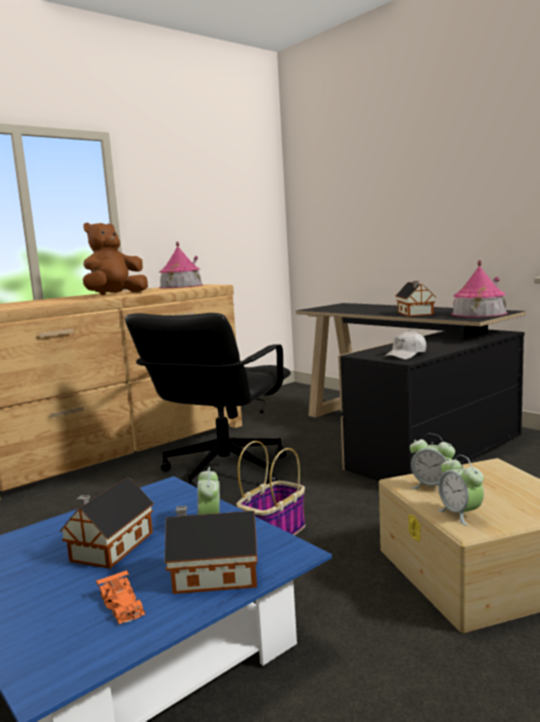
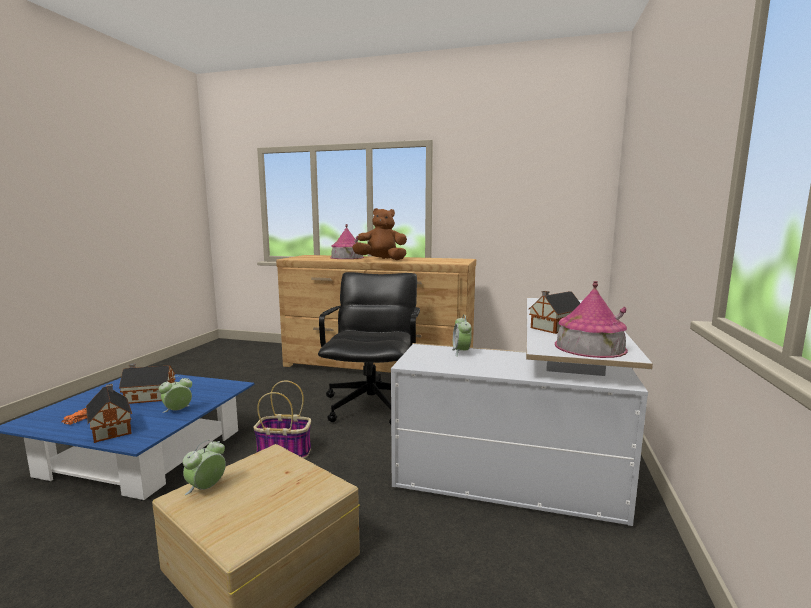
camera: 55 degrees right, 0 degrees up
black office chair [125,313,291,488] -> black office chair turned 105 degrees clockwise [318,272,420,424]
toy house [159,242,203,288] -> toy house moved to [330,224,364,259]
black desk [296,303,526,481] -> white desk [391,298,653,526]
white cap [384,330,426,359] -> none
alarm clock [410,434,455,489] -> alarm clock moved to [452,315,472,357]

